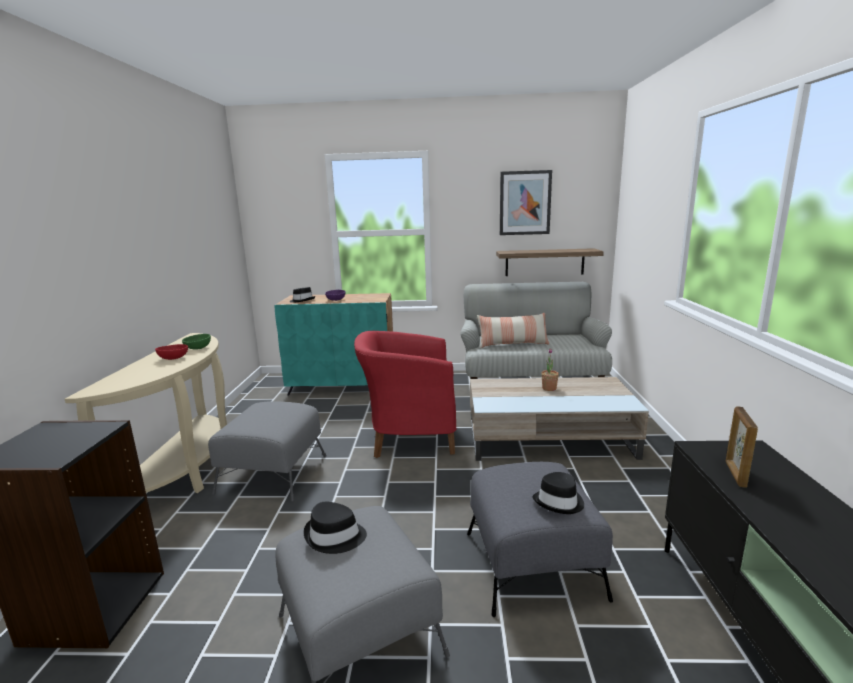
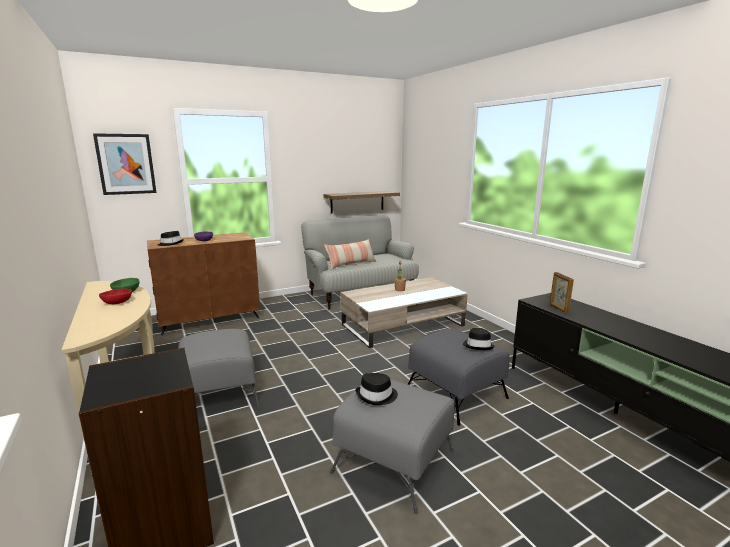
camera: 30 degrees left, 0 degrees up
turquoise cabinet [274,293,393,396] -> brown cabinet [147,232,260,335]
red armchair [354,331,456,458] -> none
picture [500,170,552,235] -> picture moved to [93,133,156,195]

